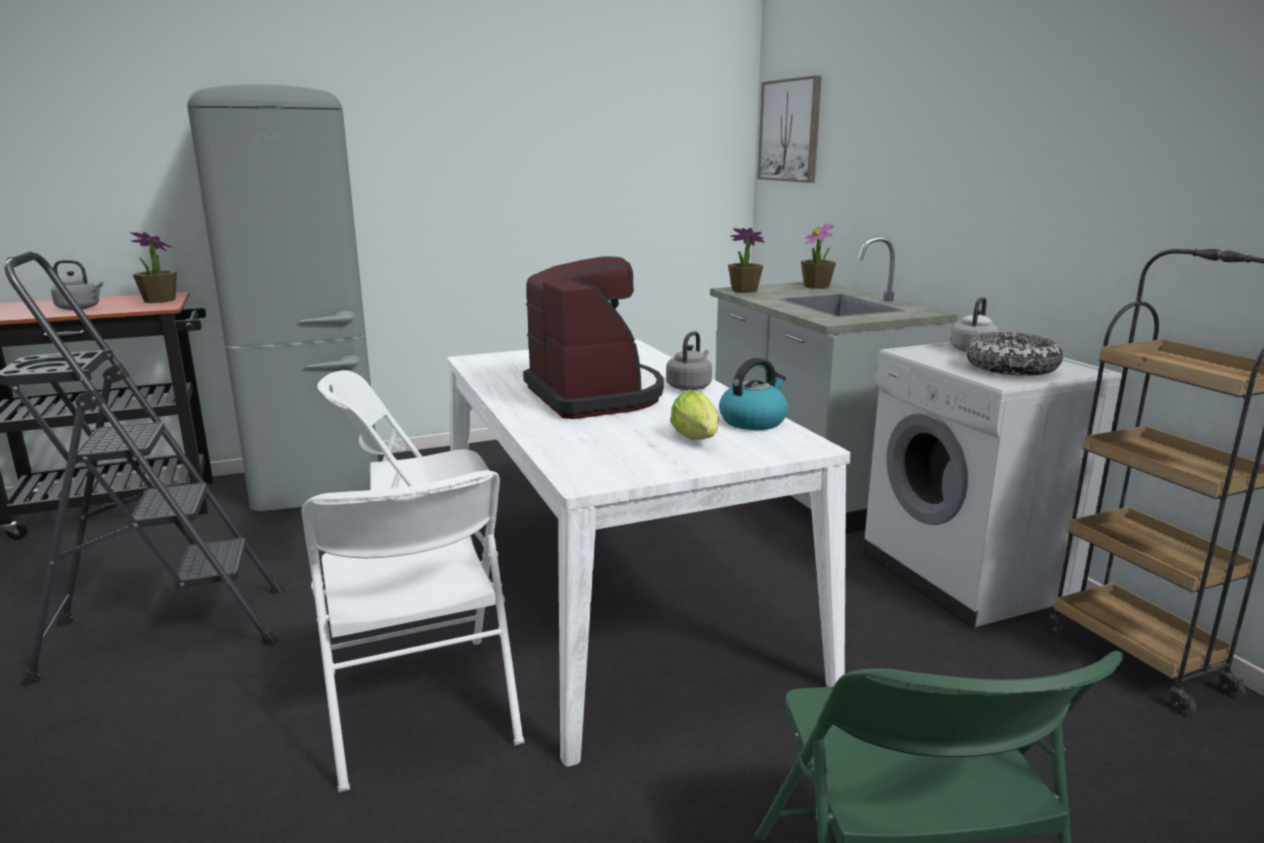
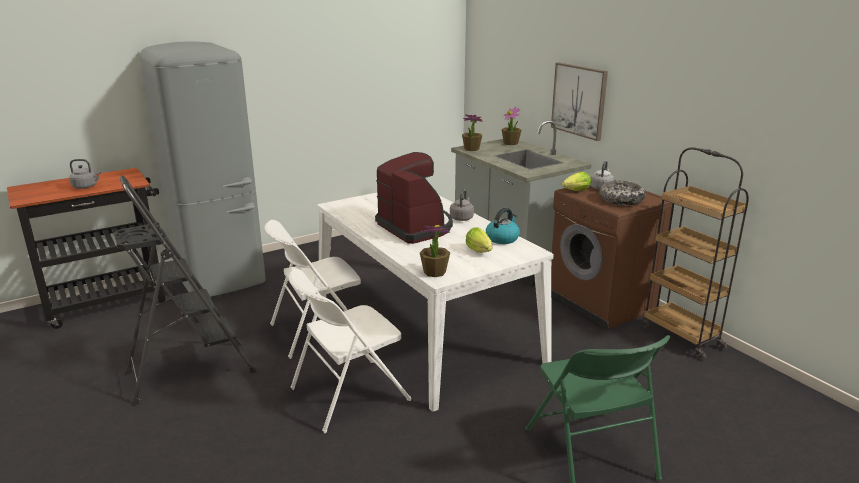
camera: 10 degrees left, 5 degrees up
potted plant [130,232,177,303] -> potted plant moved to [420,225,450,277]
white chair [302,471,524,793] -> white chair turned 90 degrees clockwise [289,269,411,433]
picture [758,75,822,183] -> picture moved to [551,63,608,141]
white washing machine [863,342,1122,628] -> brown washing machine [551,180,672,330]
none -> lettuce [562,172,591,191]

